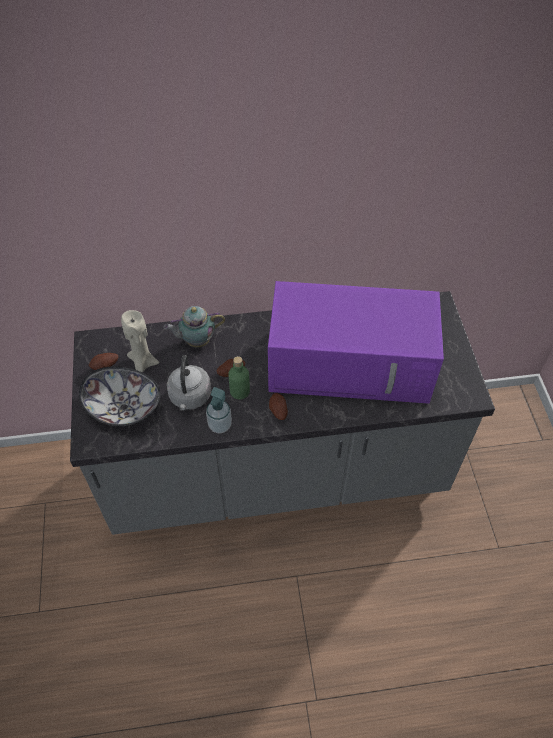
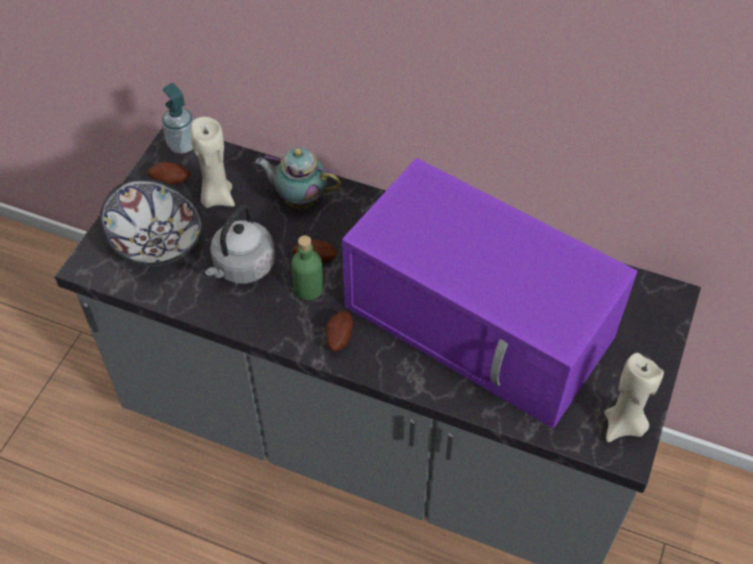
camera: 30 degrees right, 0 degrees up
soap dispenser [206,387,232,433] -> soap dispenser moved to [162,83,194,154]
none -> beige candle [604,353,664,442]

